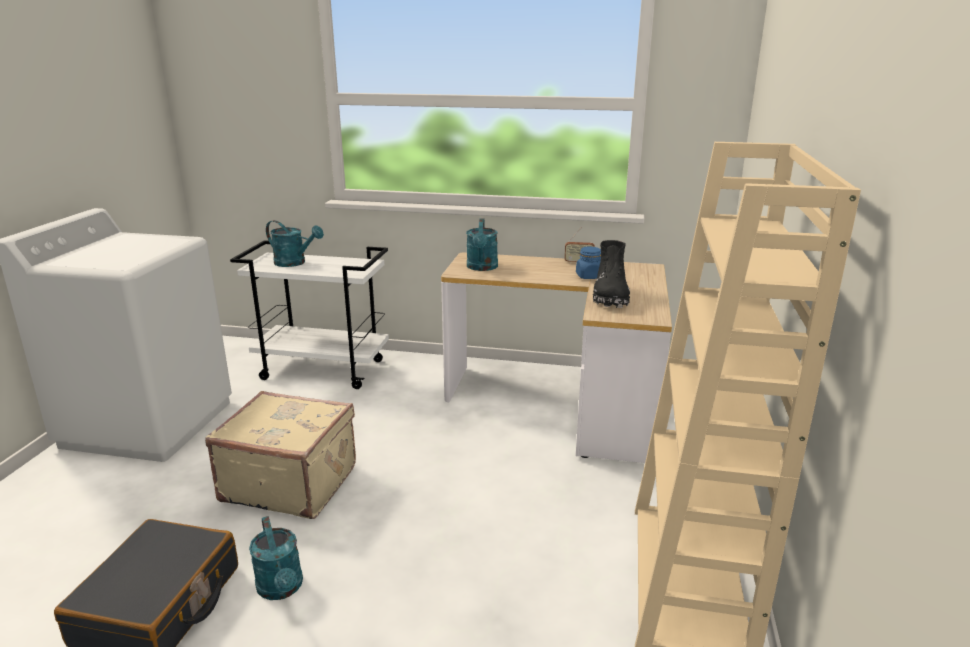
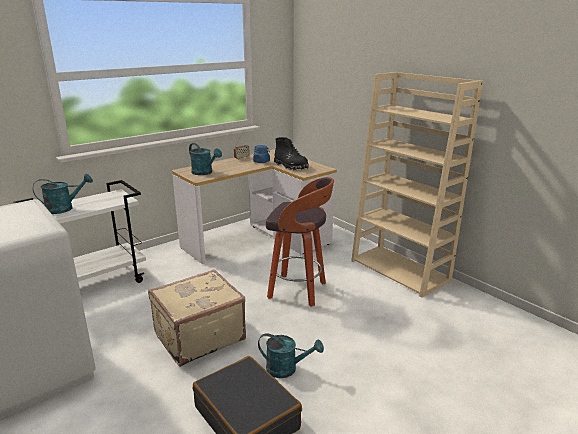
camera: 50 degrees left, 0 degrees up
none -> stool [266,177,334,306]

